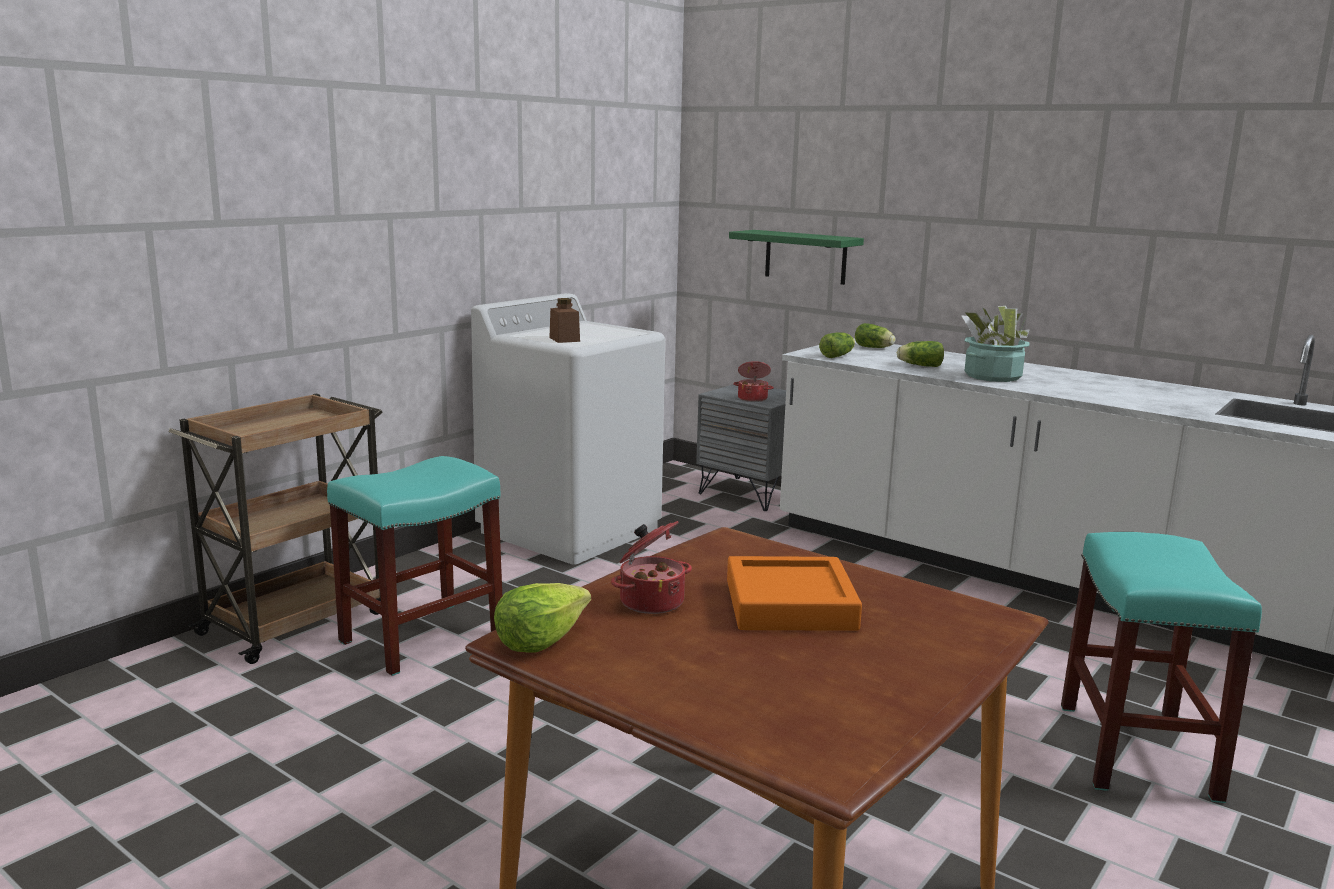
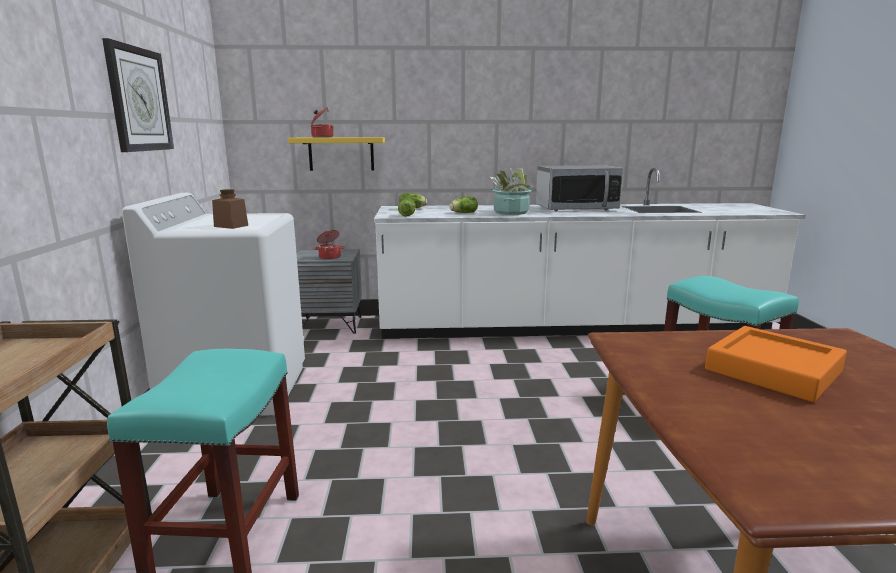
camera: 40 degrees left, 0 degrees up
lettuce [494,583,591,653] -> none
cooking pot [611,521,692,614] -> cooking pot moved to [311,107,334,137]
green shelf [729,230,864,285] -> yellow shelf [288,137,385,171]
none -> wall clock [102,38,174,152]
none -> microwave [536,165,623,211]

